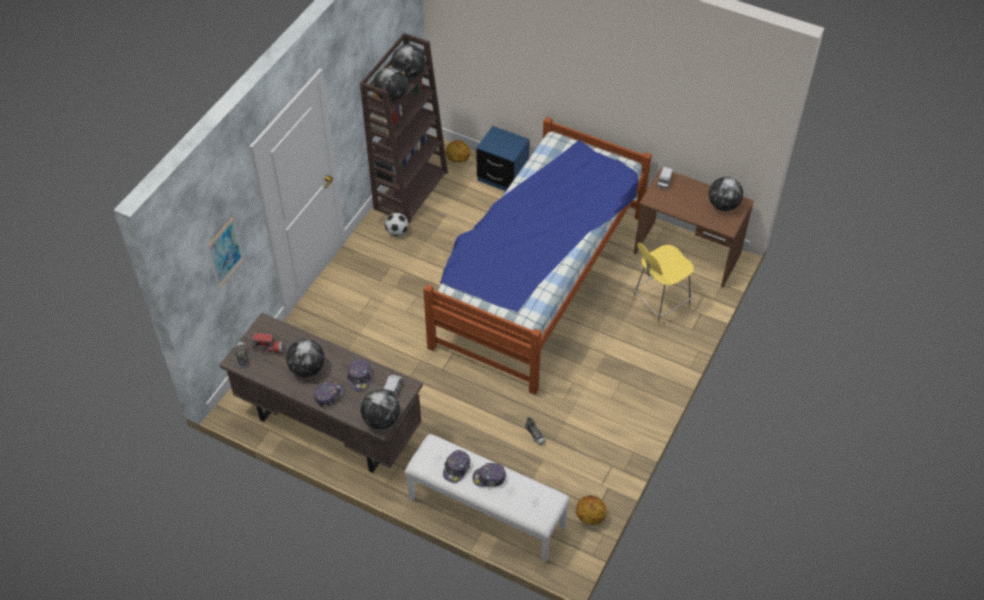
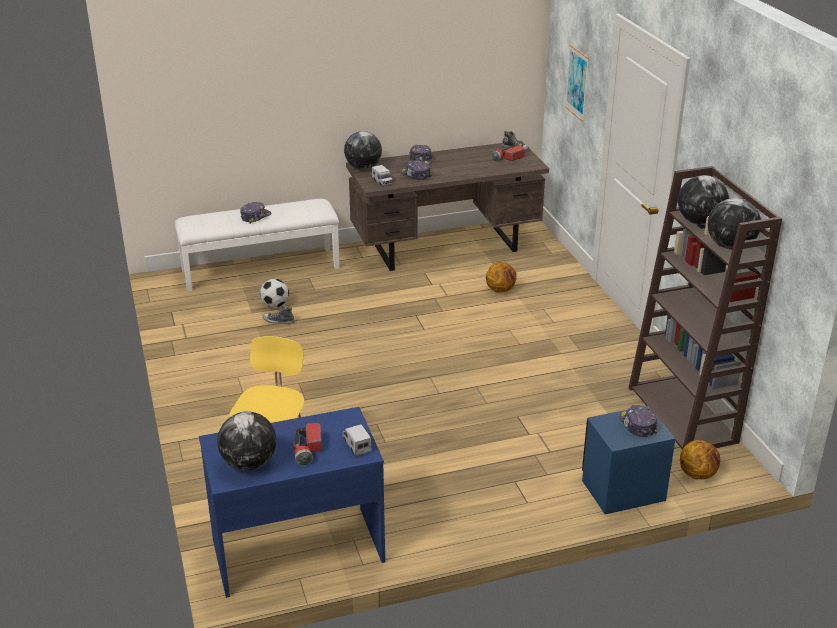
camera: 135 degrees right, 20 degrees down
globe [286,339,324,377] -> none
football [385,213,409,236] -> football moved to [260,279,289,308]
bed [423,117,652,395] -> none
cap [443,450,470,483] -> cap moved to [619,405,657,437]
basketball [576,495,606,525] -> basketball moved to [486,262,517,293]
brown desk [634,168,754,288] -> blue desk [199,407,385,598]
none -> flashlight [293,423,322,466]

